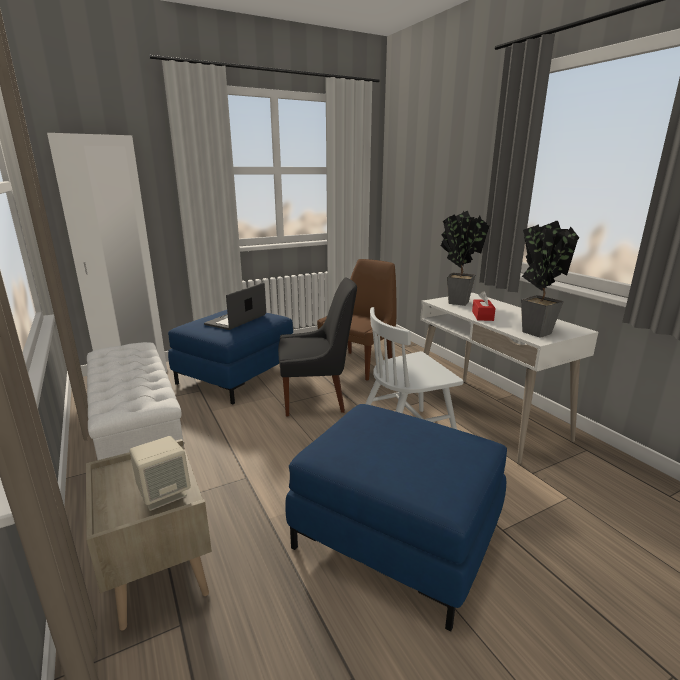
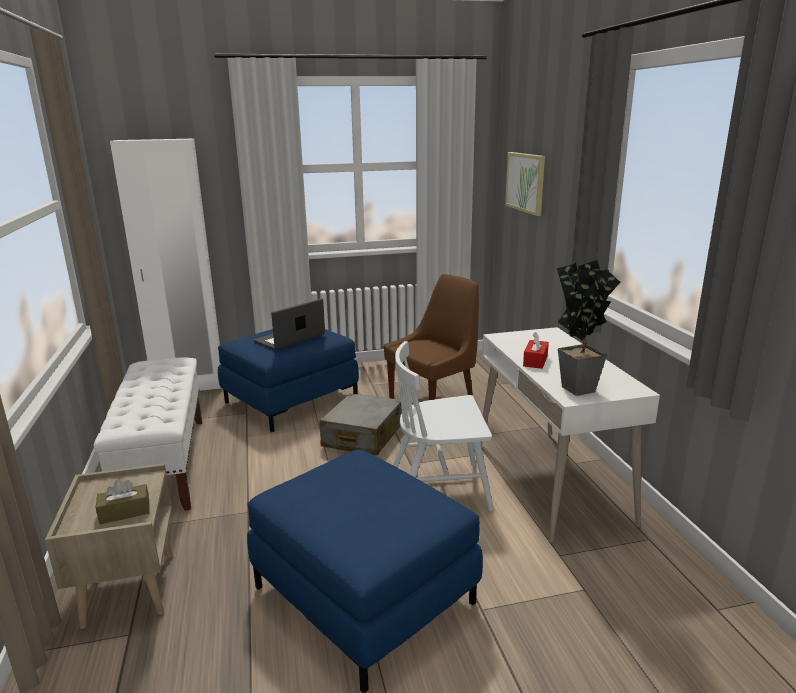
camera: 15 degrees right, 0 degrees up
beige speaker [129,436,191,511] -> brown tissue box [96,479,150,524]
black chair [278,277,357,416] -> grey suitcase [319,393,402,456]
potted plant [441,211,489,306] -> none
none -> picture [505,152,545,216]

